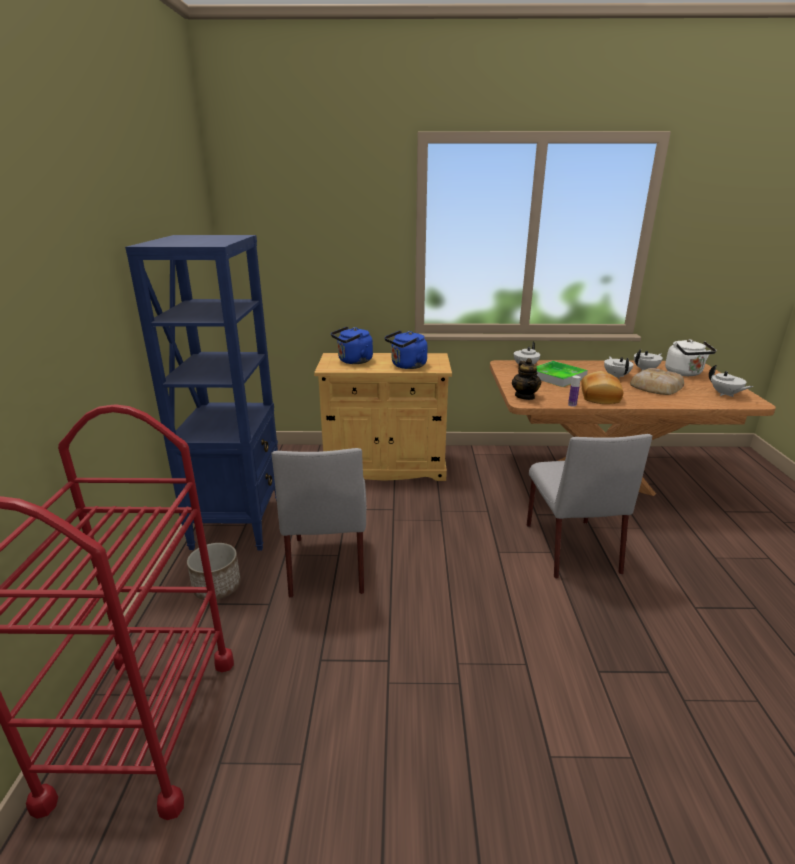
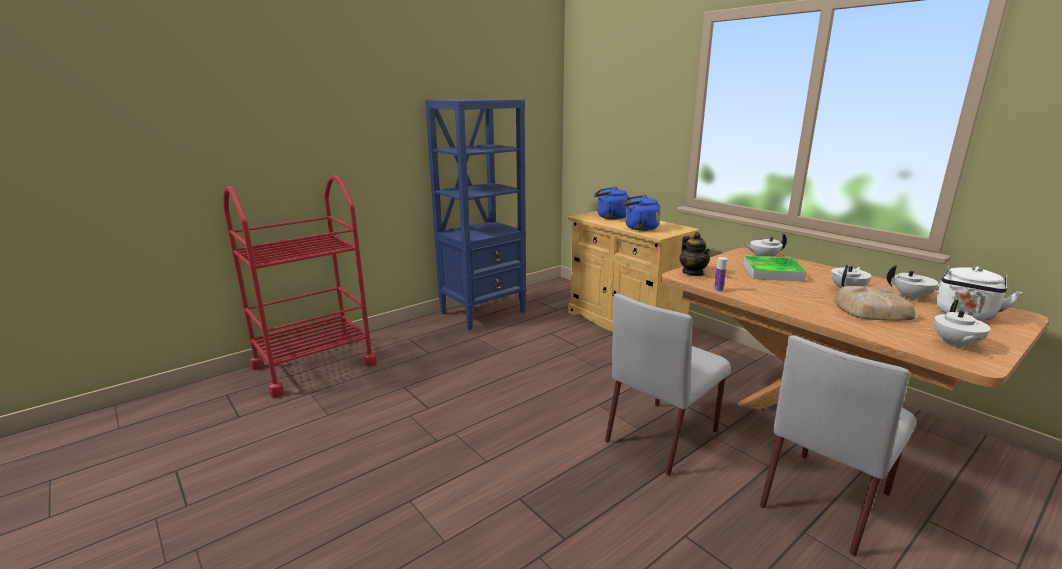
camera: 50 degrees right, 5 degrees down
planter [187,543,241,600] -> none
grey chair [272,448,366,598] -> grey chair moved to [760,335,916,556]
teapot [512,358,541,400] -> teapot turned 60 degrees counterclockwise [680,232,710,276]
bread [581,371,623,404] -> none

